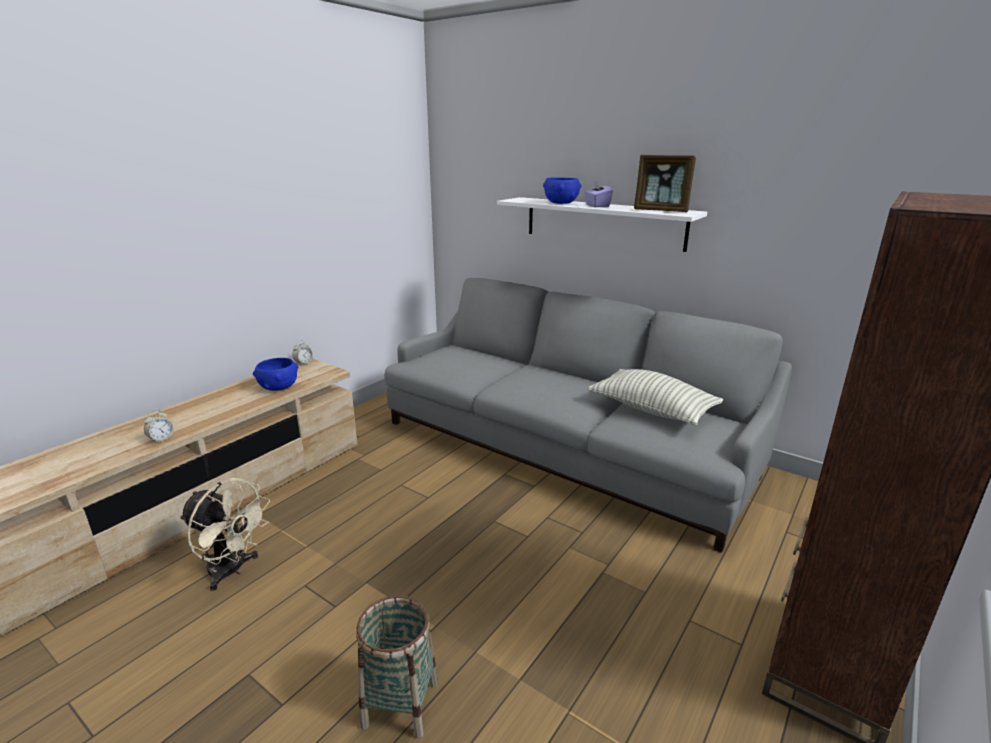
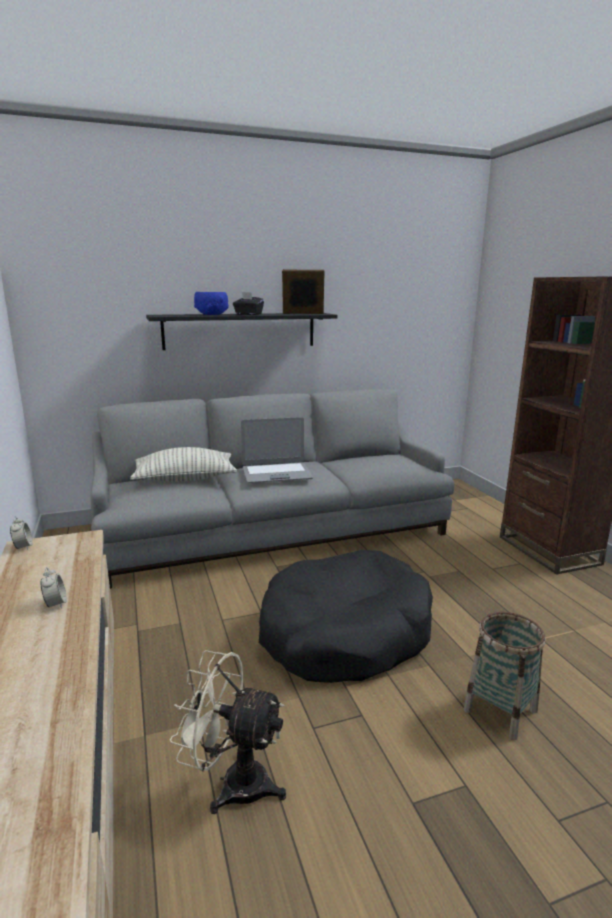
camera: 55 degrees left, 5 degrees down
alarm clock [144,410,174,444] -> alarm clock moved to [41,567,67,608]
beige fan [180,478,270,591] -> beige fan turned 135 degrees counterclockwise [170,650,286,814]
blue bowl [253,358,298,391] -> none
white shelf [497,197,707,252] -> black shelf [146,313,338,350]
purple tissue box [584,180,613,207] -> black tissue box [233,292,264,315]
pillow [588,369,723,426] -> pillow moved to [130,447,237,482]
picture frame [634,155,696,212] -> picture frame turned 150 degrees counterclockwise [282,269,325,314]
none -> laptop [241,417,313,483]
none -> black dog bed [259,550,433,683]

